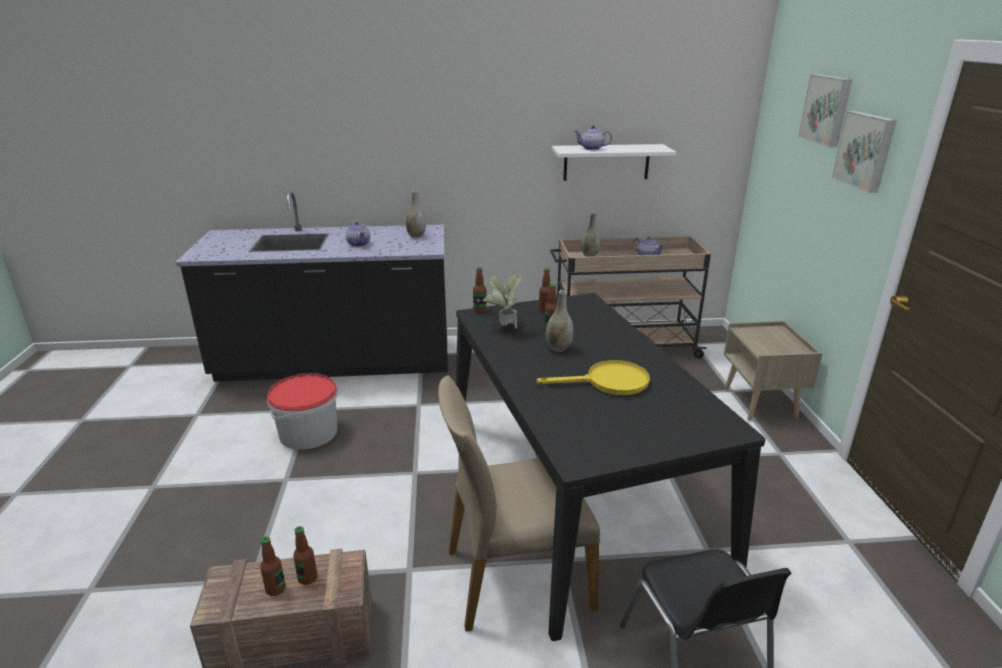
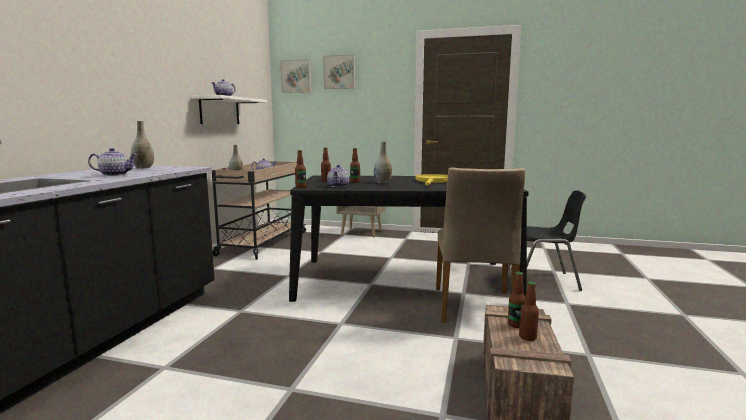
camera: 70 degrees left, 15 degrees down
bucket [267,373,338,450] -> none
potted plant [483,273,522,329] -> teapot [327,165,350,187]
picture [832,111,897,193] -> picture moved to [280,59,311,93]

